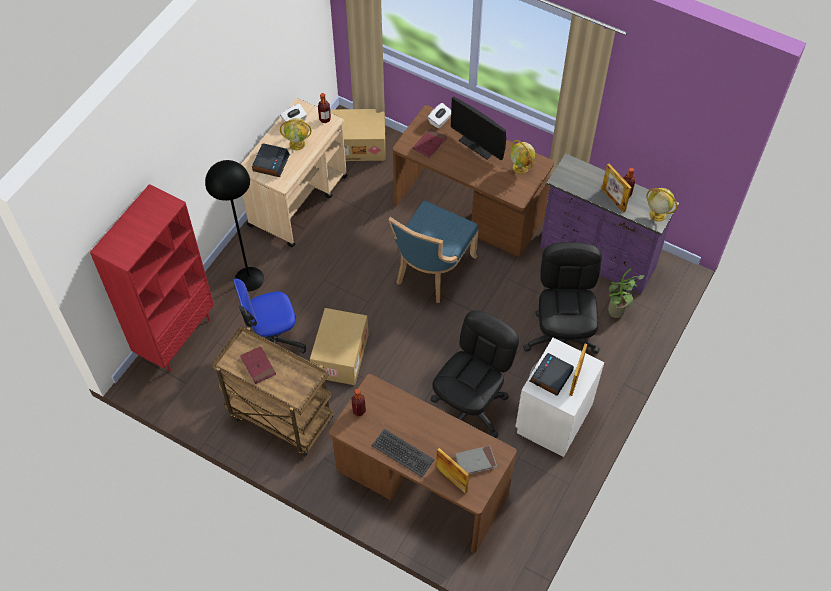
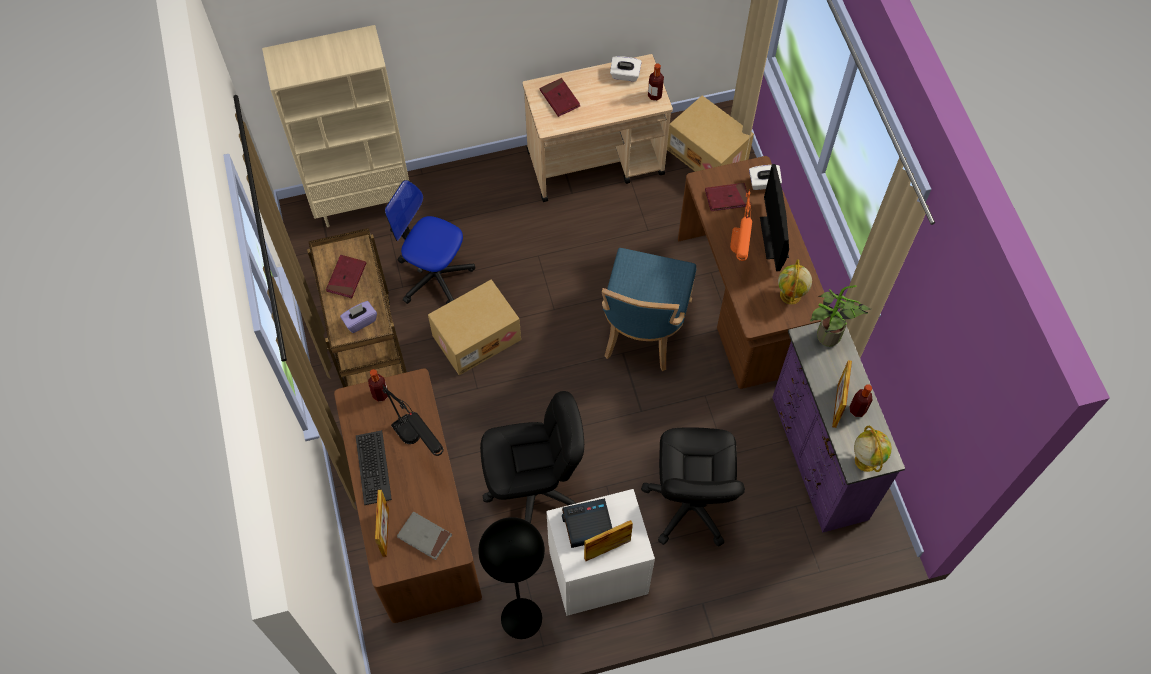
camera: 45 degrees right, 5 degrees up
red bookcase [90,184,214,372] -> beige bookcase [262,25,409,227]
black floor lamp [205,160,264,292] -> black floor lamp moved to [478,517,545,639]
alarm clock [252,143,290,177] -> red book [540,78,580,117]
globe [280,118,311,150] -> none
blue chair [388,200,479,303] -> blue chair turned 60 degrees counterclockwise [602,248,696,371]
black office chair [523,242,602,354] -> black office chair turned 135 degrees clockwise [641,428,745,546]
potted plant [608,268,645,318] -> potted plant moved to [810,285,872,347]
none -> purple tissue box [340,301,377,333]
none -> black table lamp [382,385,444,456]
none -> orange table lamp [730,189,752,261]

